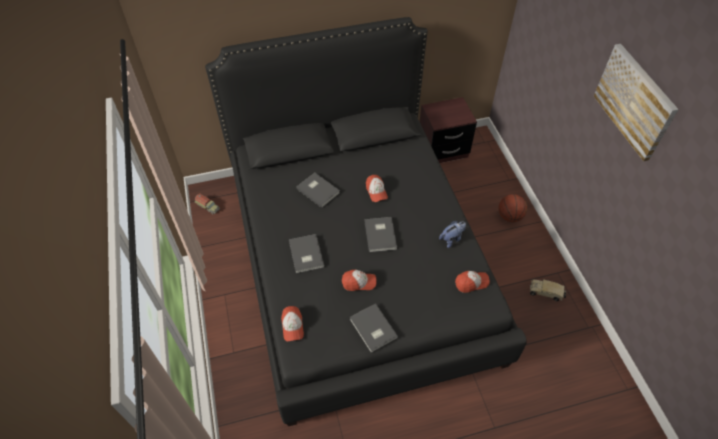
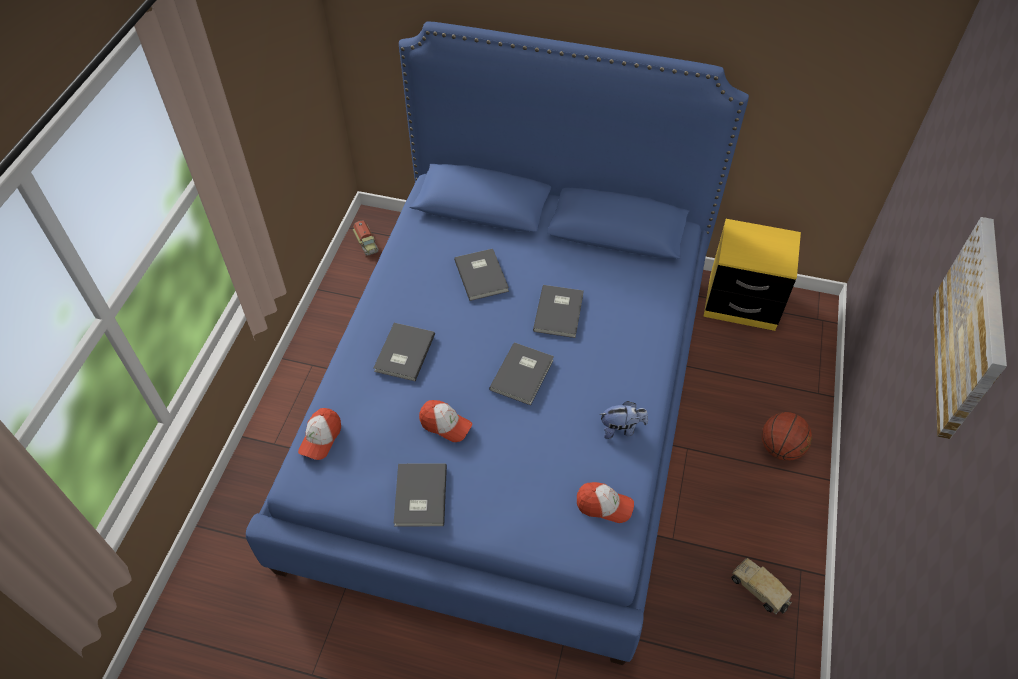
camera: 30 degrees right, 0 degrees up
black bed [205,17,527,426] -> blue bed [246,21,749,665]
cap [366,175,388,202] -> grey book [533,285,584,338]
brown nightstand [420,97,477,163] -> yellow nightstand [703,219,801,331]

